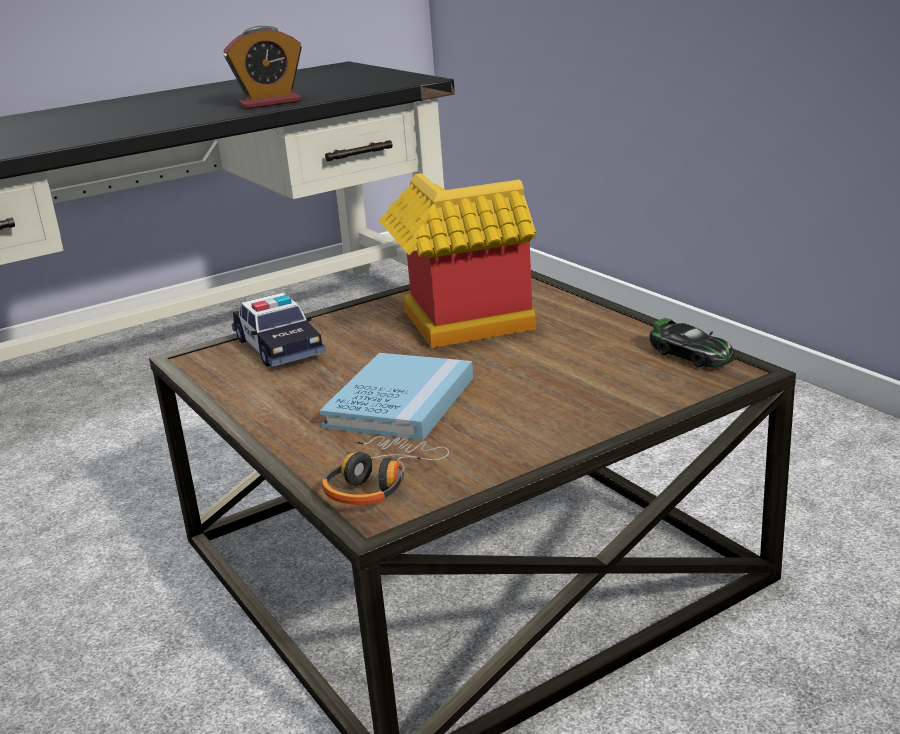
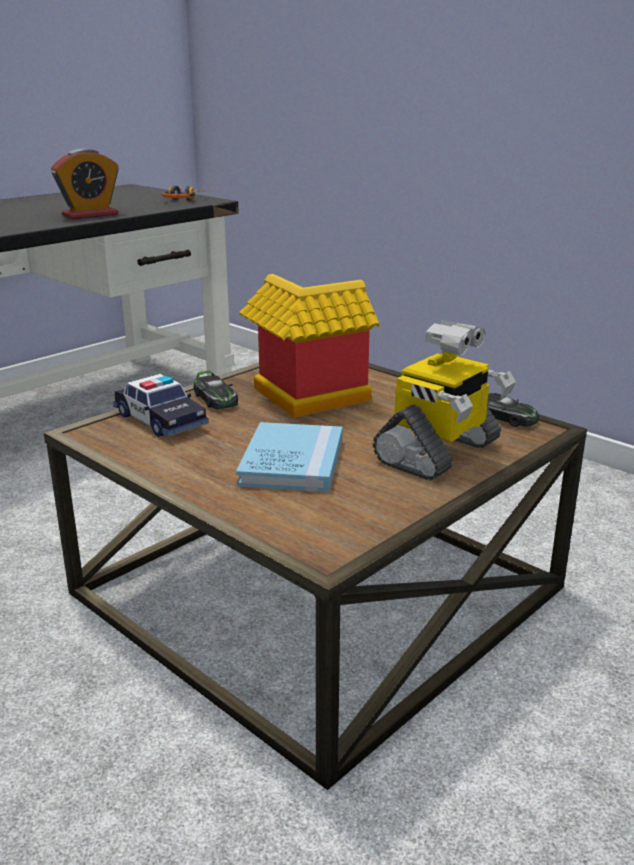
camera: 15 degrees left, 0 degrees up
headphones [322,436,449,505] -> headphones moved to [162,185,212,201]
none -> toy car [194,371,238,409]
none -> toy robot [373,320,516,481]

